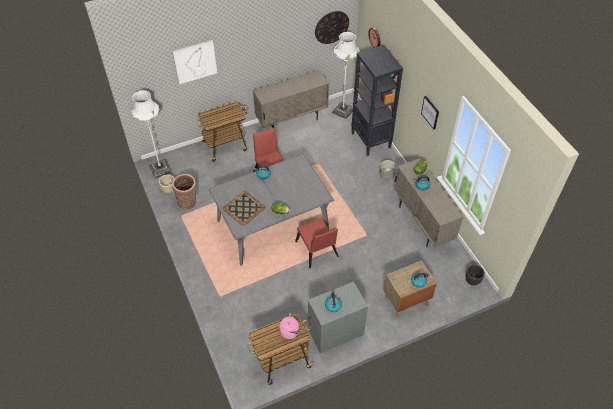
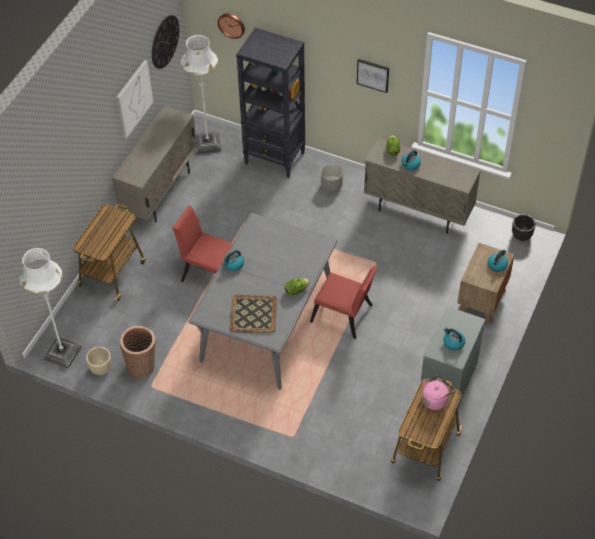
camera: 40 degrees left, 0 degrees up
picture [172,40,217,84] -> picture moved to [116,60,153,139]

